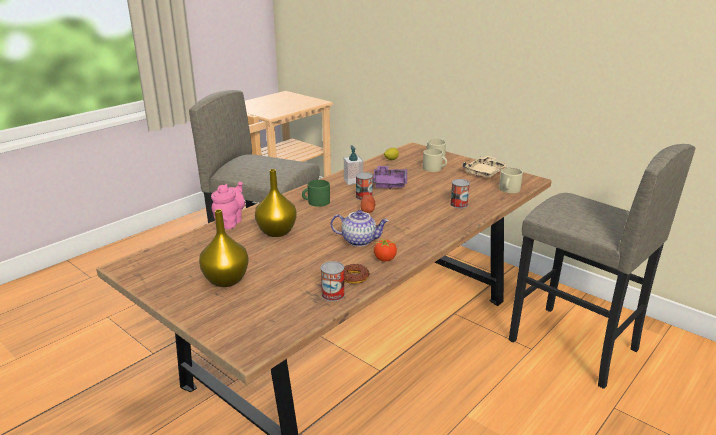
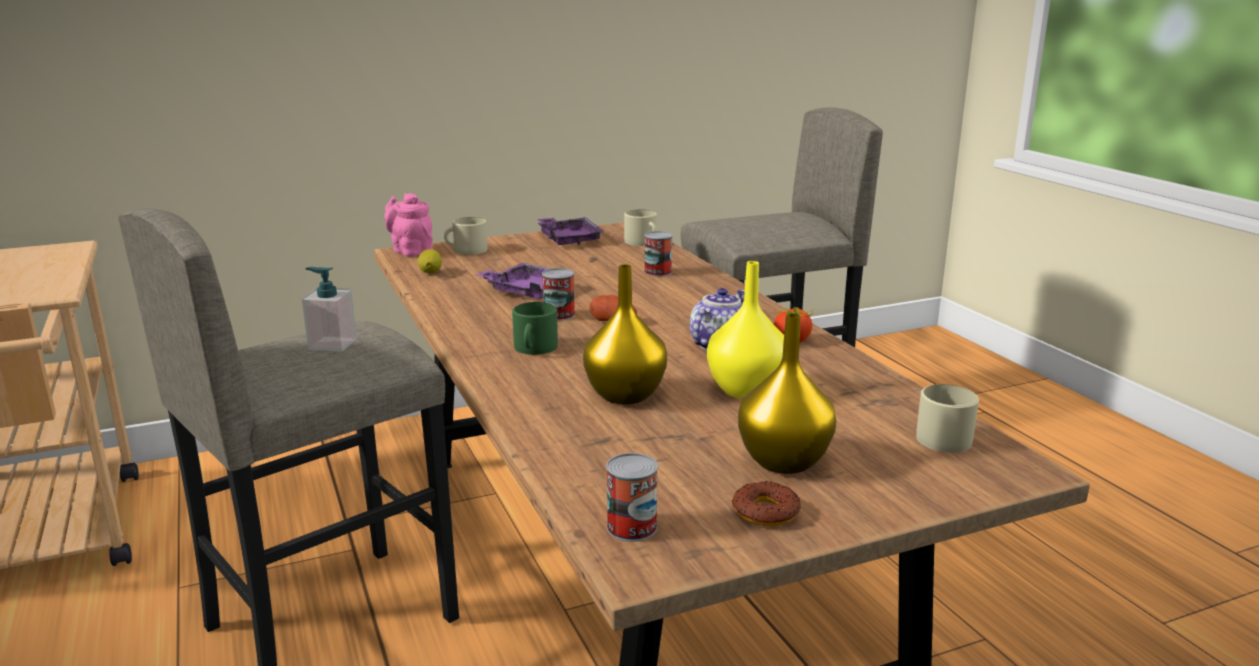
camera: 65 degrees left, 5 degrees down
pink teapot [211,182,245,229] -> pink teapot moved to [384,193,433,257]
can [321,261,345,301] -> can moved to [606,453,658,542]
soap dispenser [344,145,363,185] -> soap dispenser moved to [302,267,357,352]
donut [344,264,370,284] -> donut moved to [732,481,801,526]
beige mug [423,149,447,172] -> beige mug moved to [916,384,979,453]
beige tray [463,156,508,178] -> purple tray [538,217,605,245]
none -> yellow vase [707,261,784,399]

